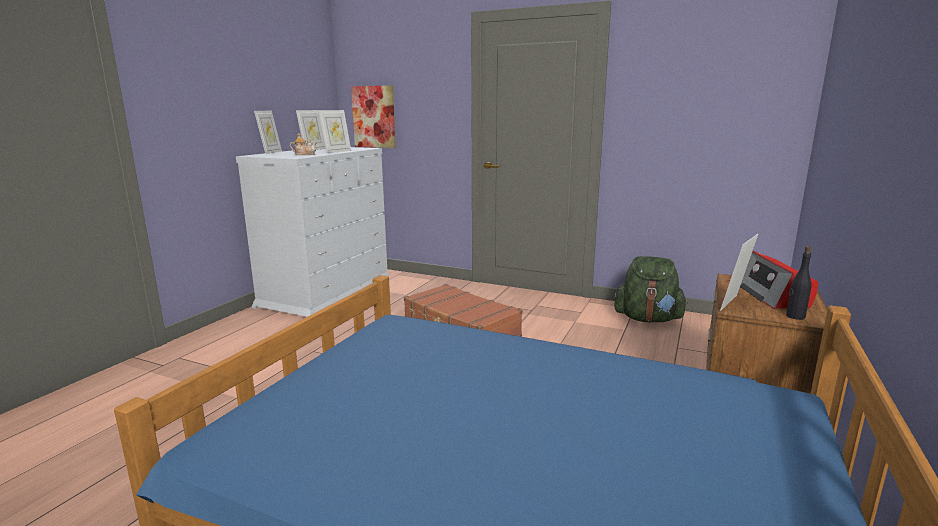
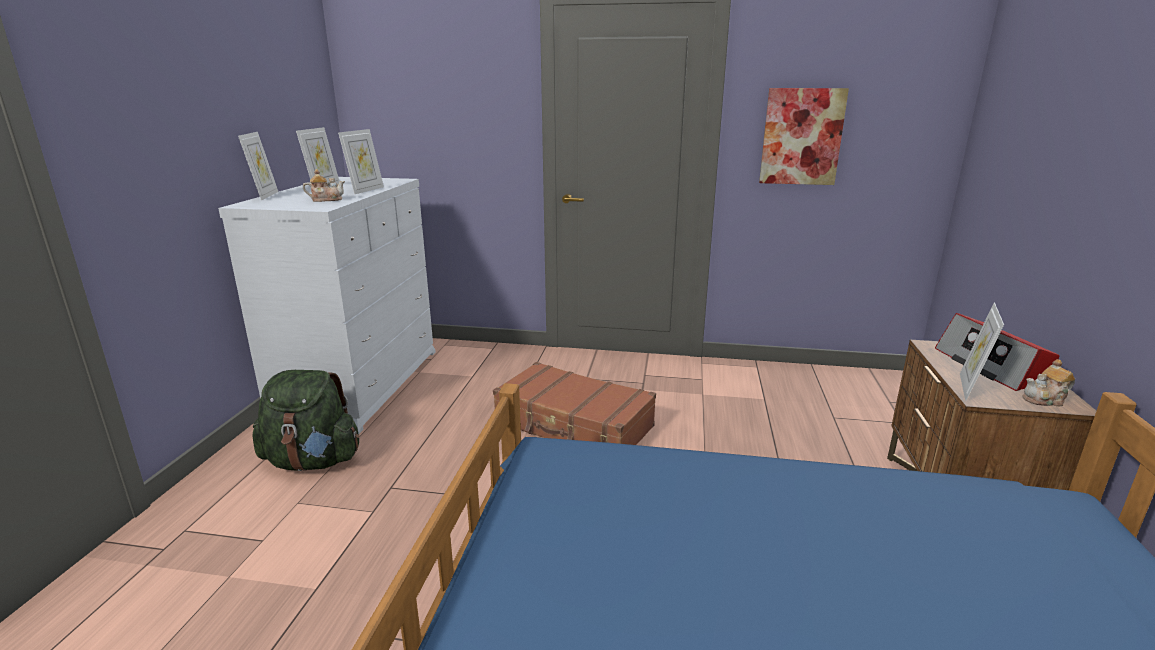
camera: 15 degrees left, 5 degrees up
picture [351,85,396,148] -> picture moved to [759,88,849,185]
green backpack [614,256,688,322] -> green backpack moved to [252,370,359,471]
black bottle [786,246,812,320] -> teapot [1023,359,1075,406]

